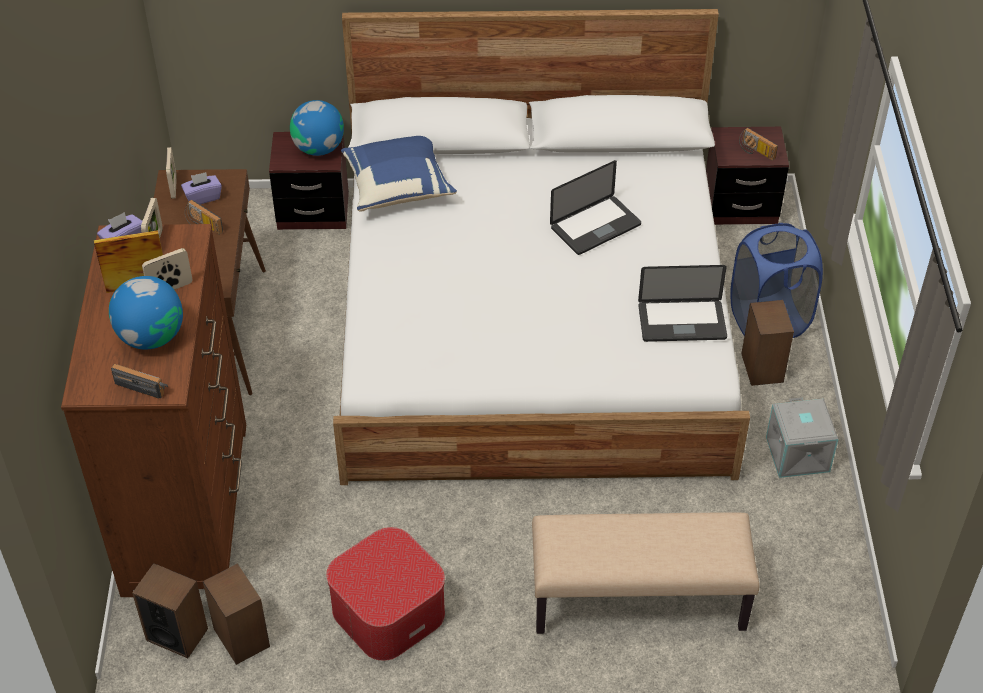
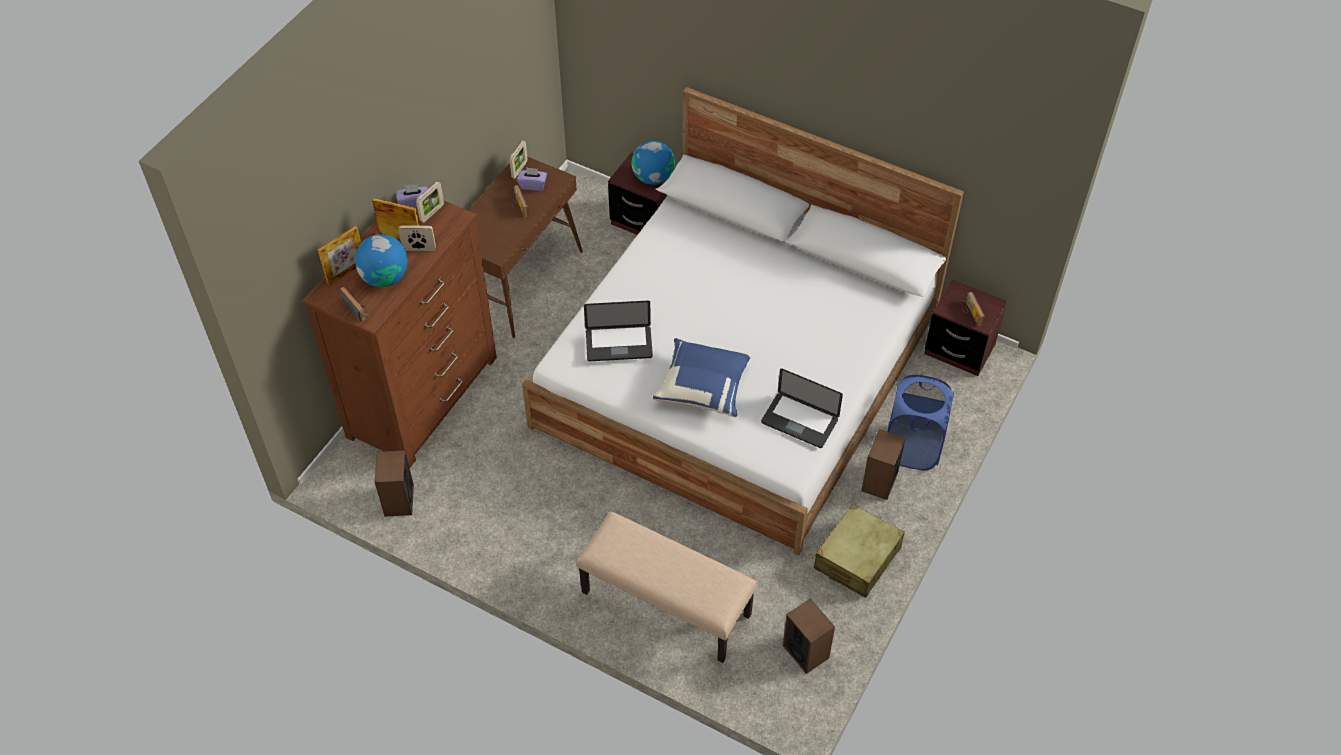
camera: 30 degrees right, 5 degrees up
speaker [132,563,208,658] -> speaker moved to [783,598,835,674]
ottoman [326,527,445,661] -> none
blue pillow [341,136,457,212] -> blue pillow moved to [653,338,753,417]
laptop [550,160,641,255] -> laptop moved to [584,301,653,361]
grey storage box [766,397,838,478] -> beige suitcase [814,504,905,598]
none -> picture frame [318,226,361,285]

